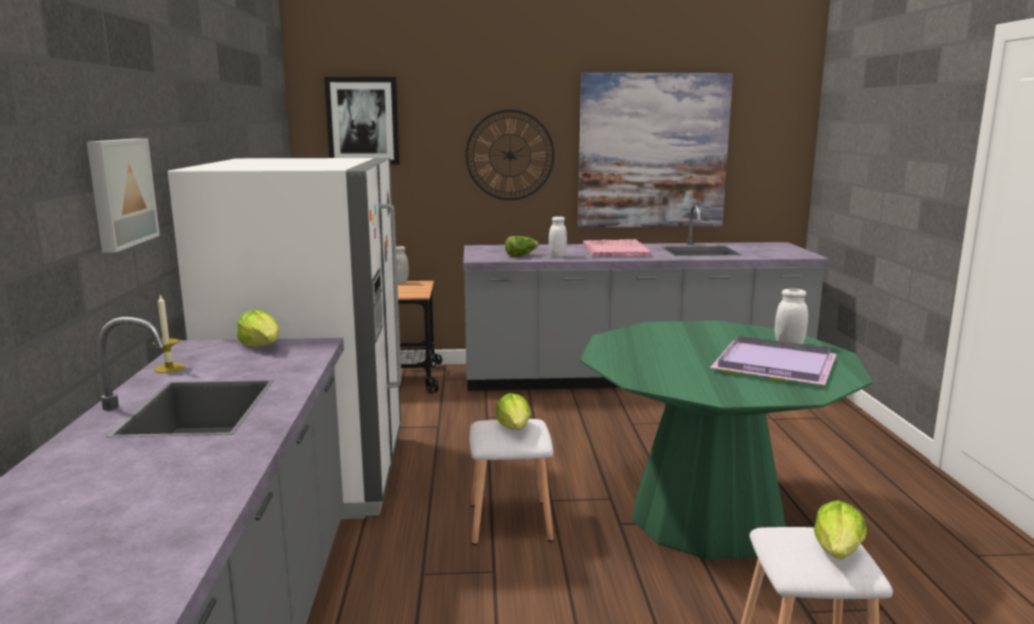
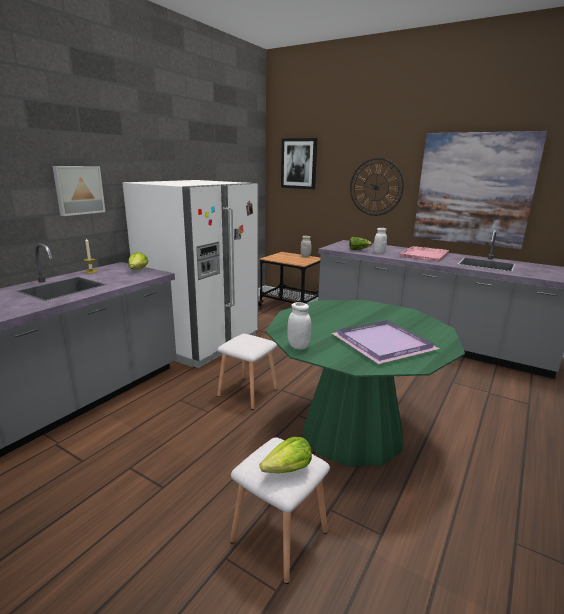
camera: 35 degrees right, 5 degrees up
lettuce [496,393,531,430] -> none
white jar [775,289,808,347] -> white jar moved to [287,302,311,350]

